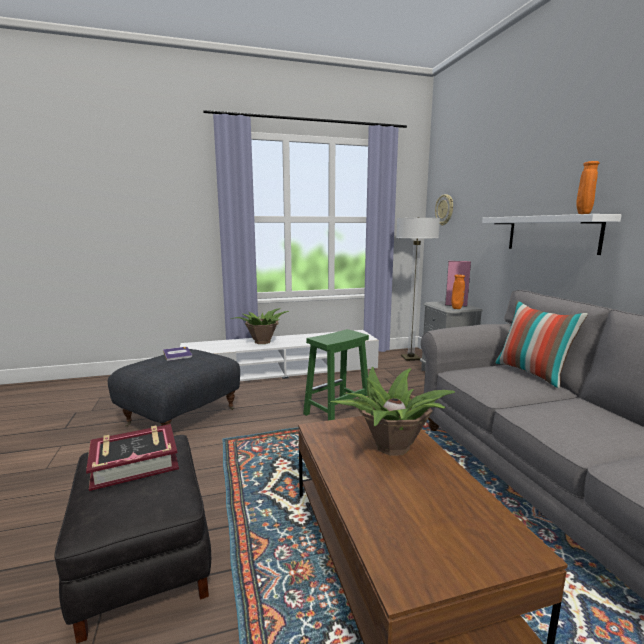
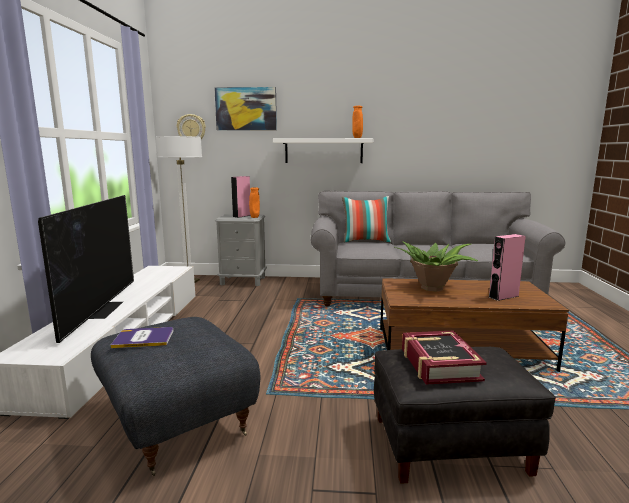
camera: 70 degrees left, 0 degrees up
potted plant [231,308,289,344] -> television [38,195,134,343]
green stool [303,329,369,420] -> none
none -> picture [214,87,277,130]
none -> pink speaker [489,234,526,301]

